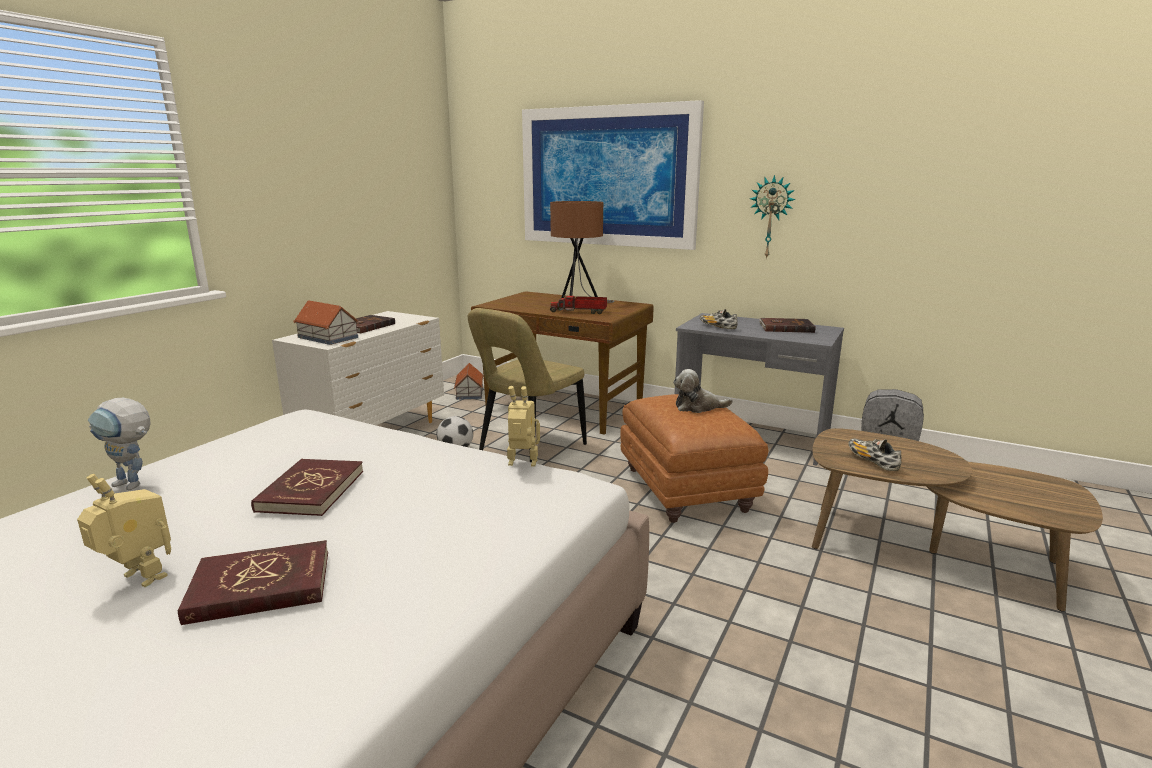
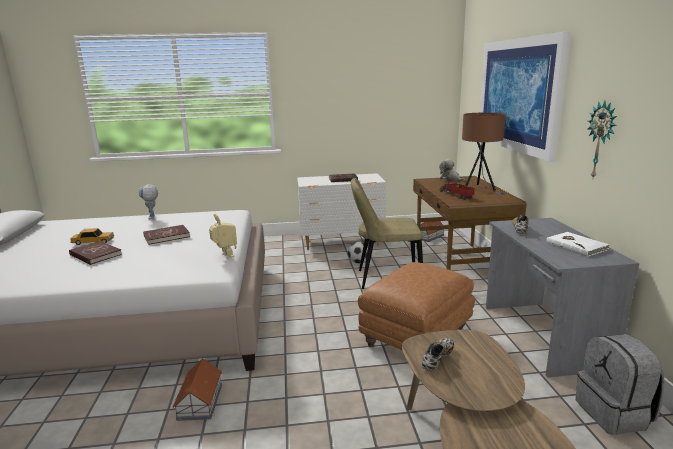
camera: 55 degrees right, 0 degrees up
toy robot [77,474,171,587] -> toy car [70,228,114,245]
toy house [294,300,359,345] -> toy house moved to [172,358,222,421]
plush toy [673,369,733,413] -> plush toy moved to [439,159,465,182]
brown book [759,318,816,333] -> white book [546,232,609,257]

